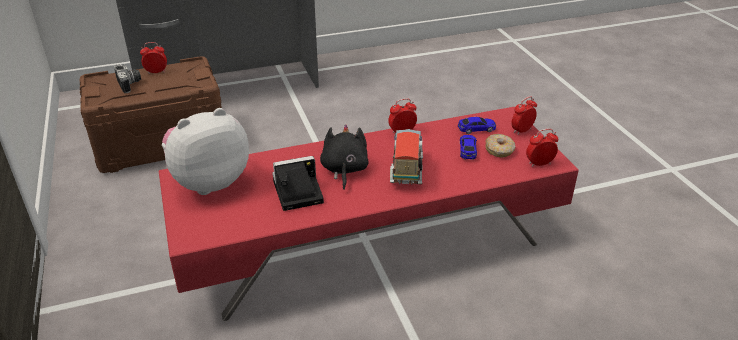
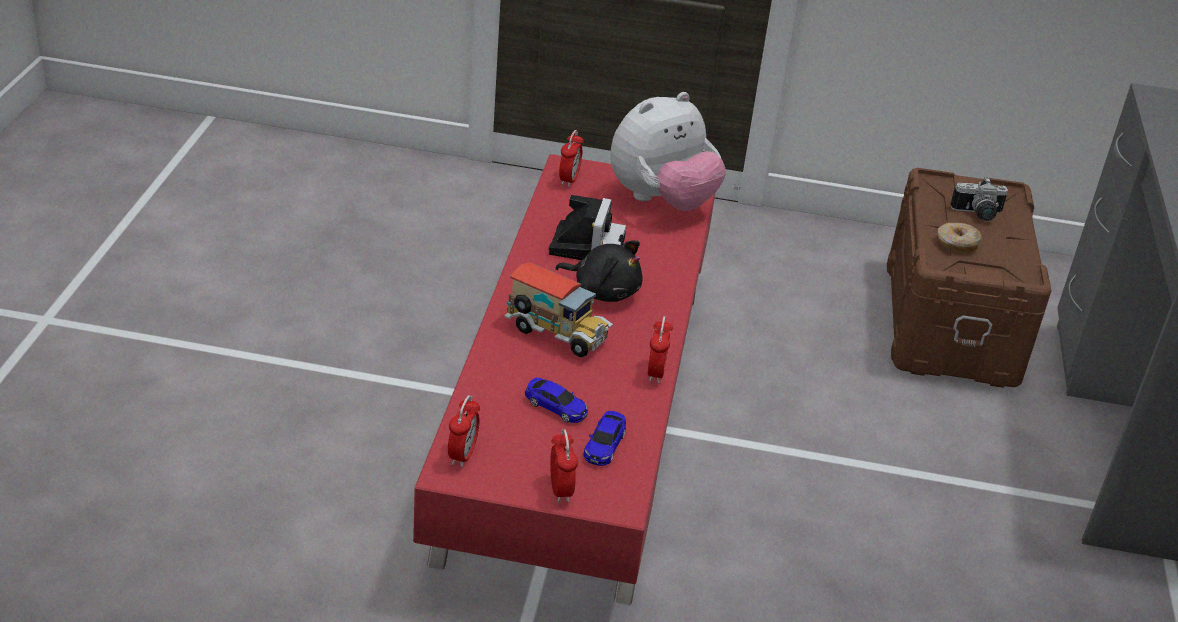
camera: 115 degrees right, 0 degrees up
alarm clock [140,42,167,74] -> alarm clock moved to [559,130,584,187]
plush toy [162,108,249,195] -> plush toy turned 60 degrees clockwise [610,92,726,211]
donut [485,134,516,158] -> donut moved to [937,223,982,254]

